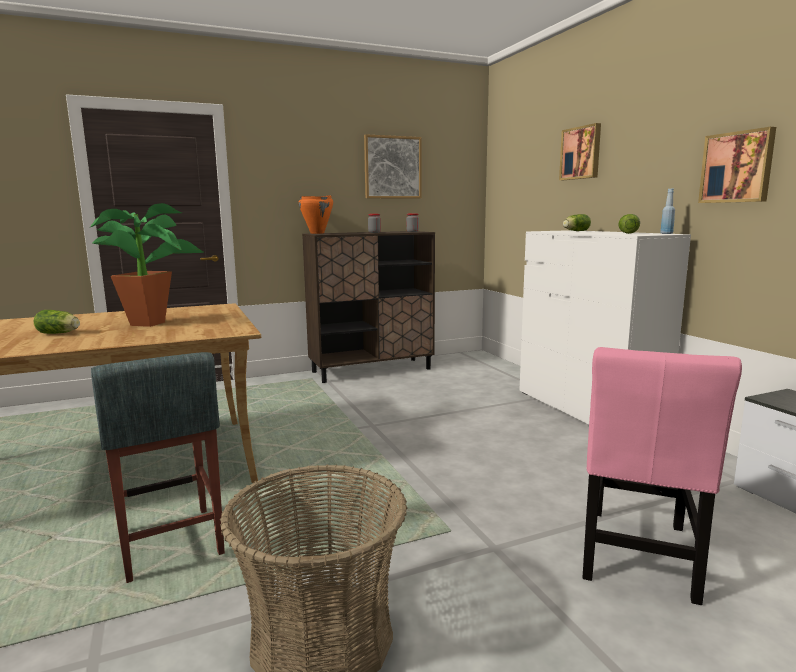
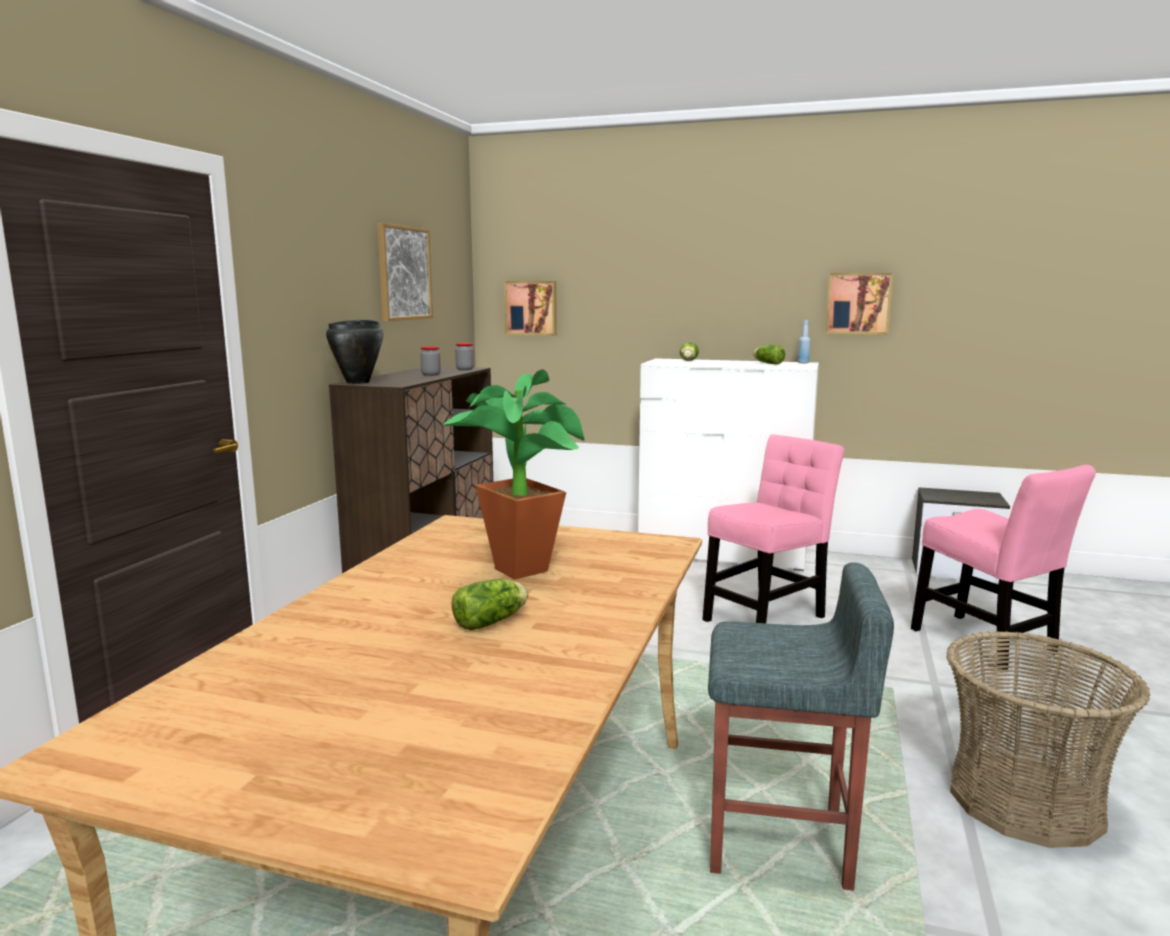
camera: 50 degrees left, 0 degrees up
orange cooking pot [299,195,333,234] -> black cooking pot [326,320,383,384]
picture [559,123,601,180] -> picture moved to [504,281,557,336]
none -> pink chair [702,434,844,624]

